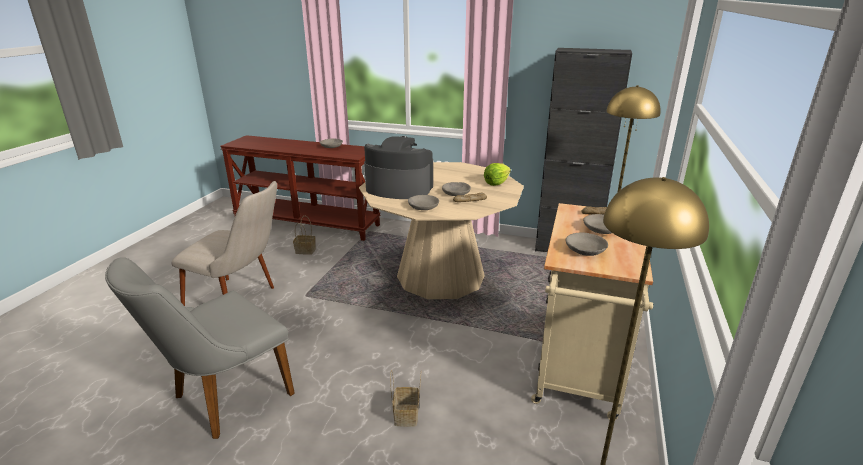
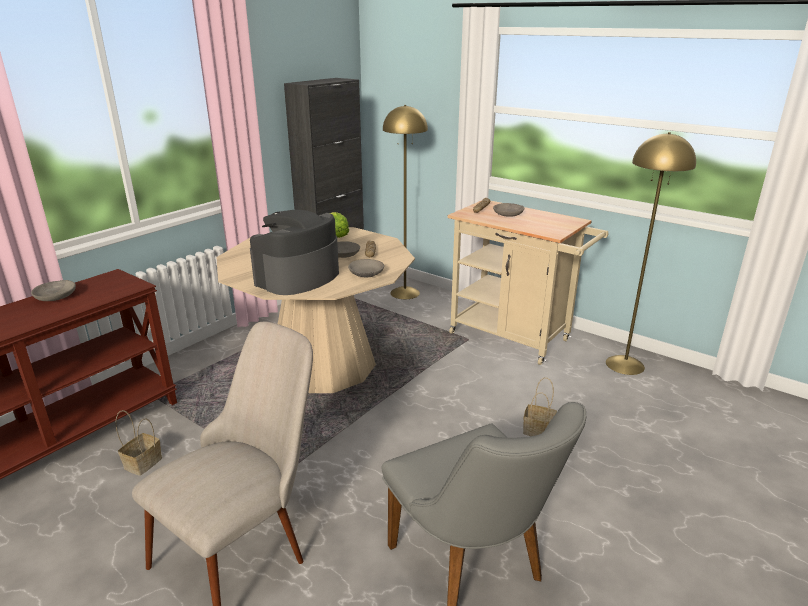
camera: 70 degrees left, 0 degrees up
grey bowl [566,232,608,256] -> none

